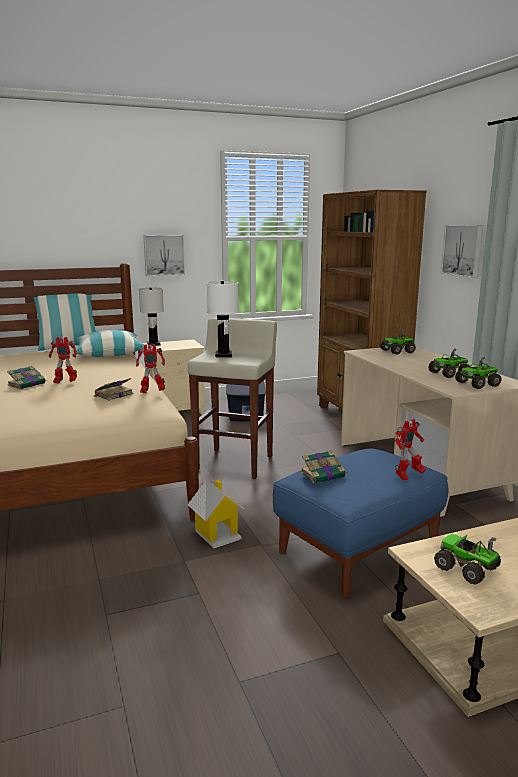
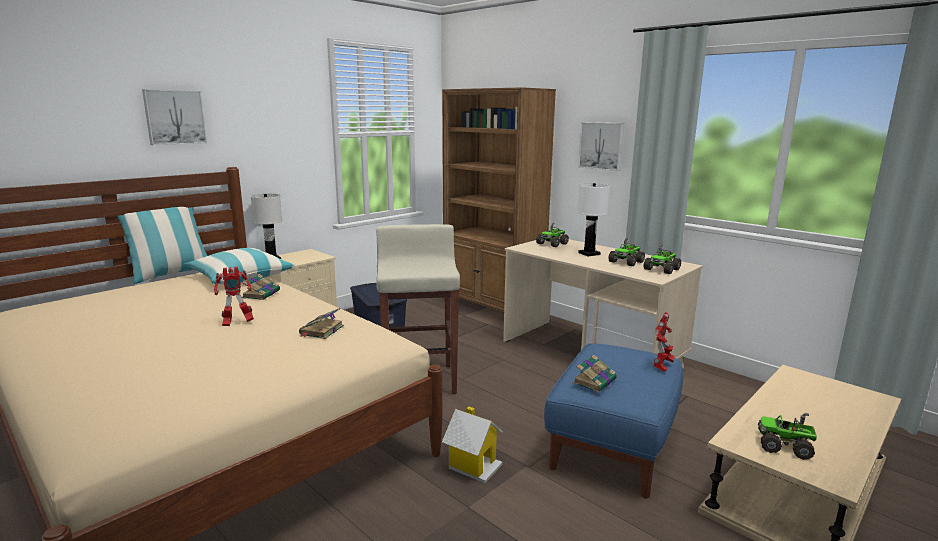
camera: 25 degrees left, 0 degrees up
book [7,366,46,389] -> book moved to [242,274,280,300]
toy robot [136,344,165,393] -> none
picture [143,235,185,276] -> picture moved to [142,89,207,145]
white table lamp [207,281,239,357] -> white table lamp moved to [577,183,610,256]

